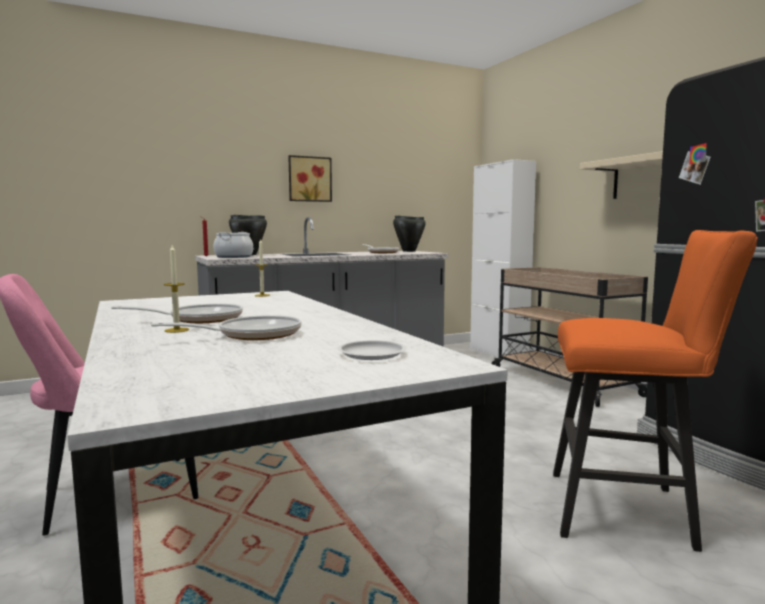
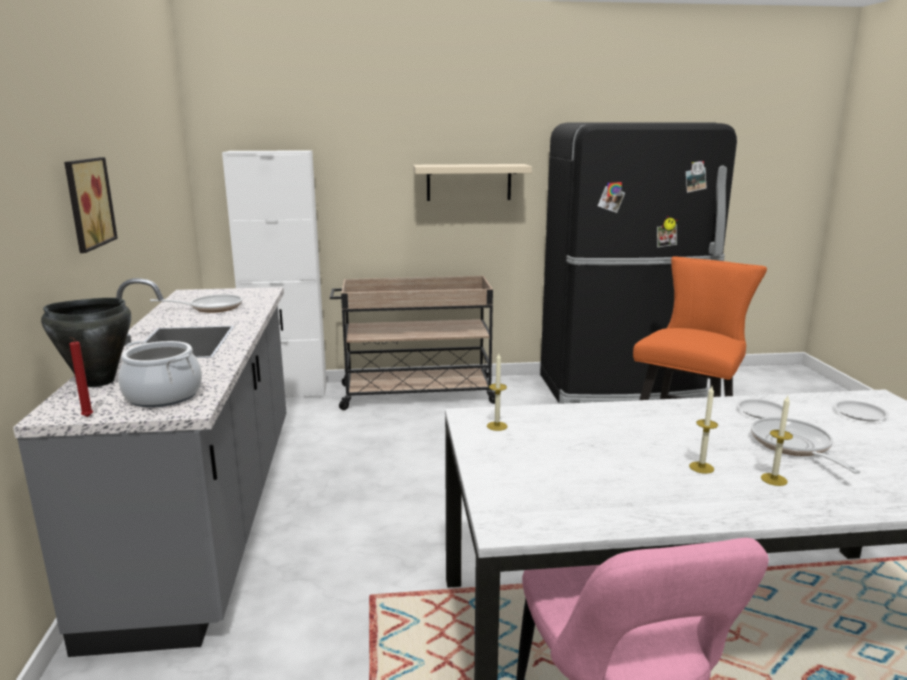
camera: 70 degrees left, 10 degrees up
frying pan [111,304,243,323] -> candle [689,386,718,474]
black cooking pot [393,216,426,252] -> none
none -> white plate [736,399,789,419]

